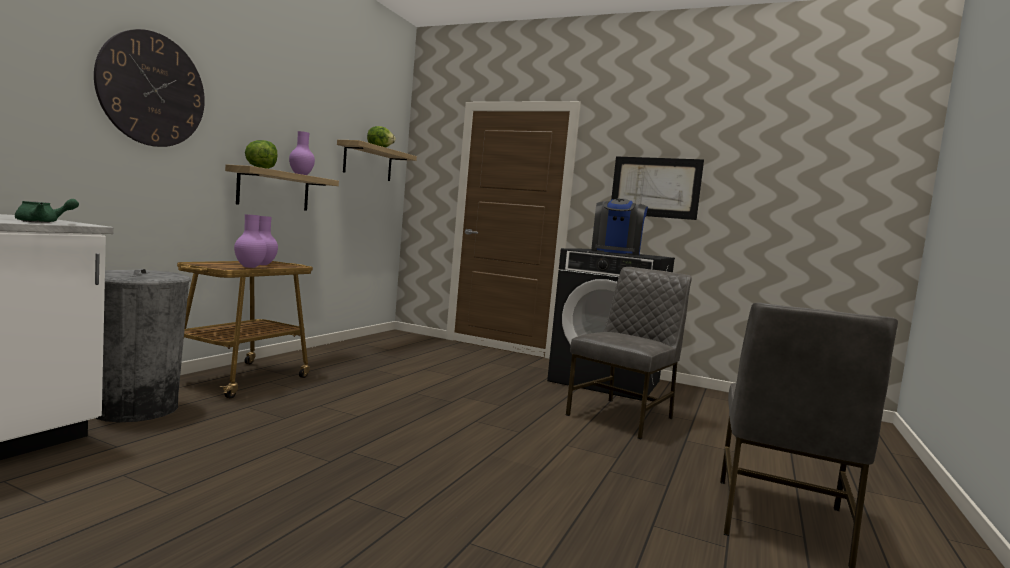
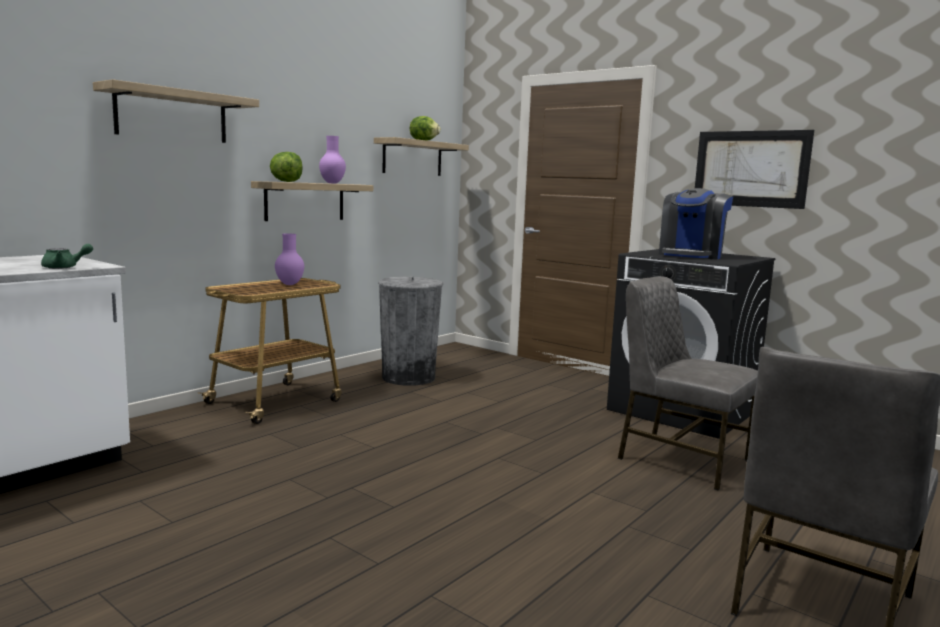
camera: 15 degrees right, 5 degrees up
wall clock [94,29,205,147] -> shelf [93,79,259,143]
grey trash can [95,269,191,422] -> grey trash can moved to [378,276,443,386]
purple vase [234,214,267,268] -> none
grey chair [566,267,692,439] -> grey chair turned 105 degrees counterclockwise [618,276,758,491]

